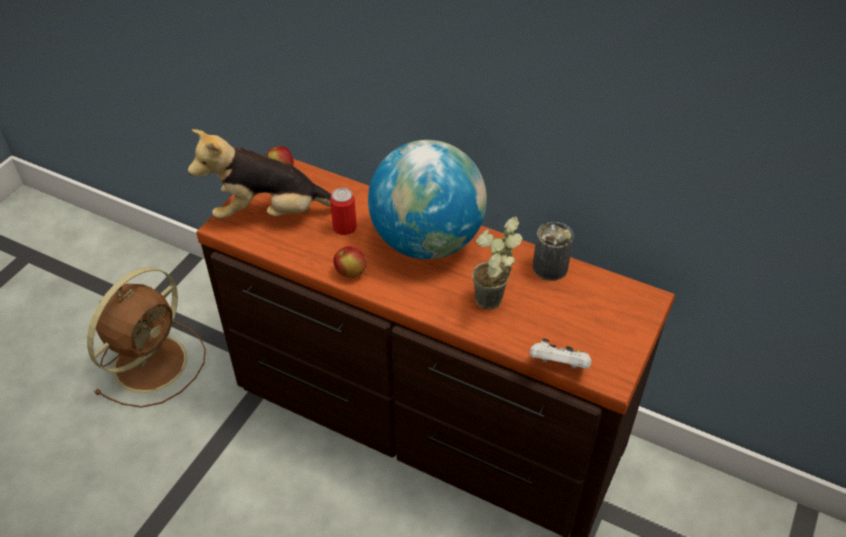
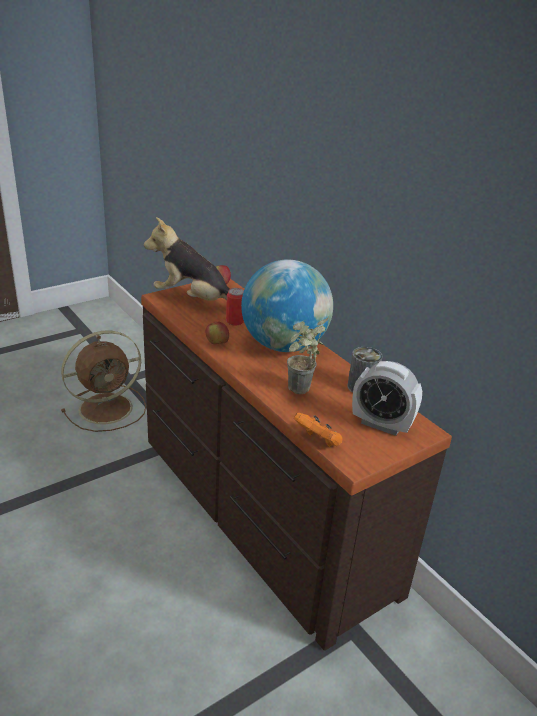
camera: 25 degrees right, 15 degrees down
white game controller [530,338,592,369] -> orange game controller [294,413,342,447]
none -> alarm clock [352,361,422,436]

